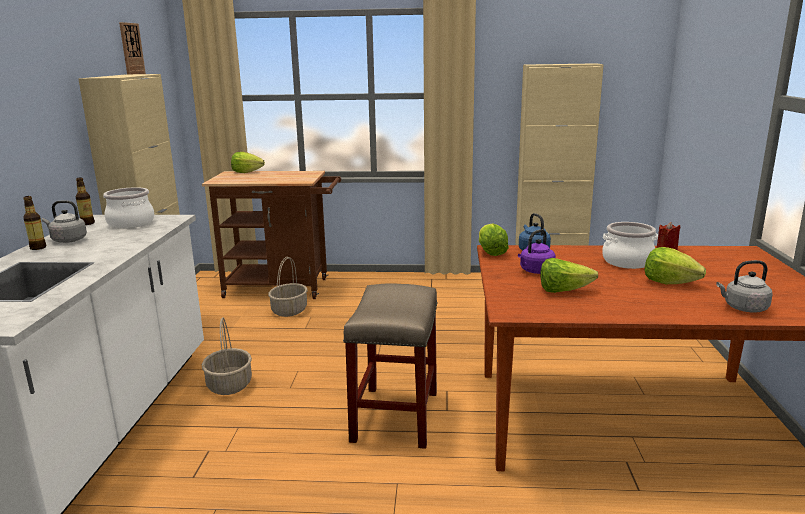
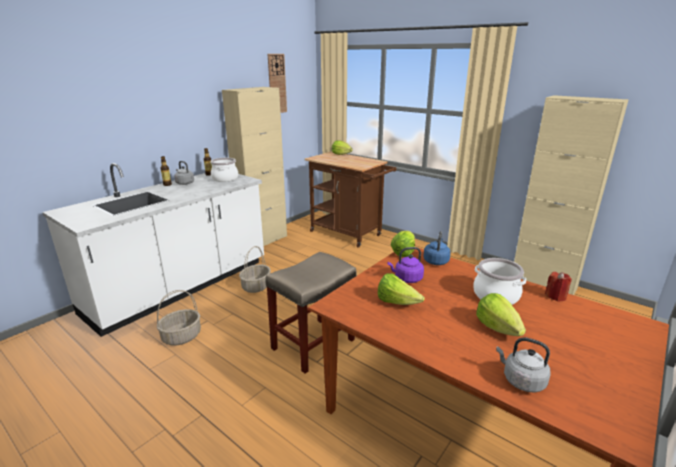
camera: 35 degrees right, 5 degrees up
basket [268,257,308,317] -> basket moved to [157,290,201,345]

